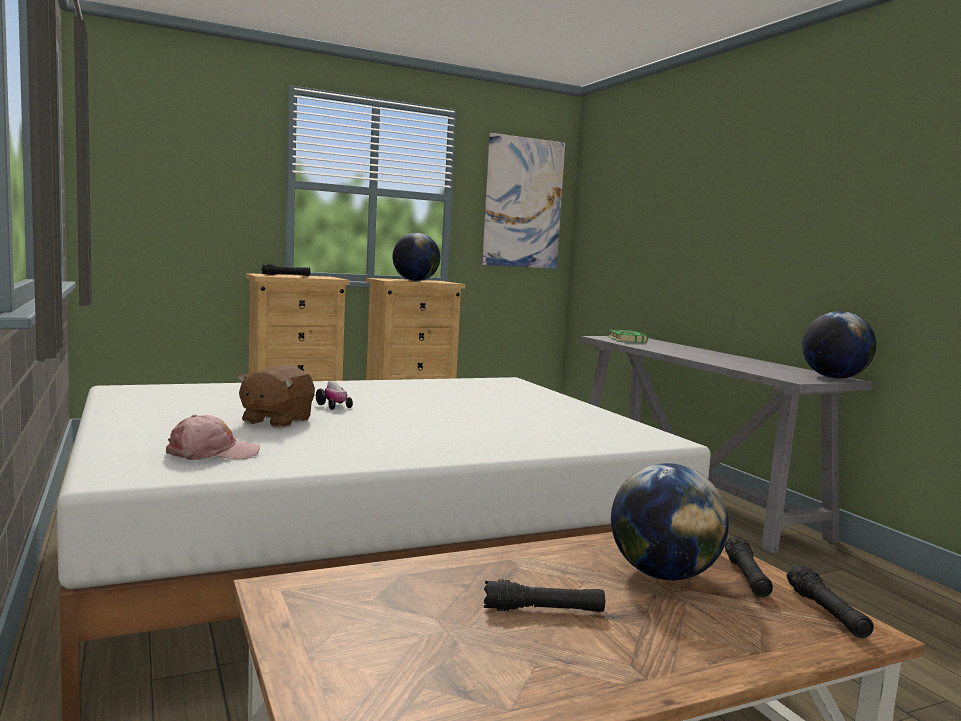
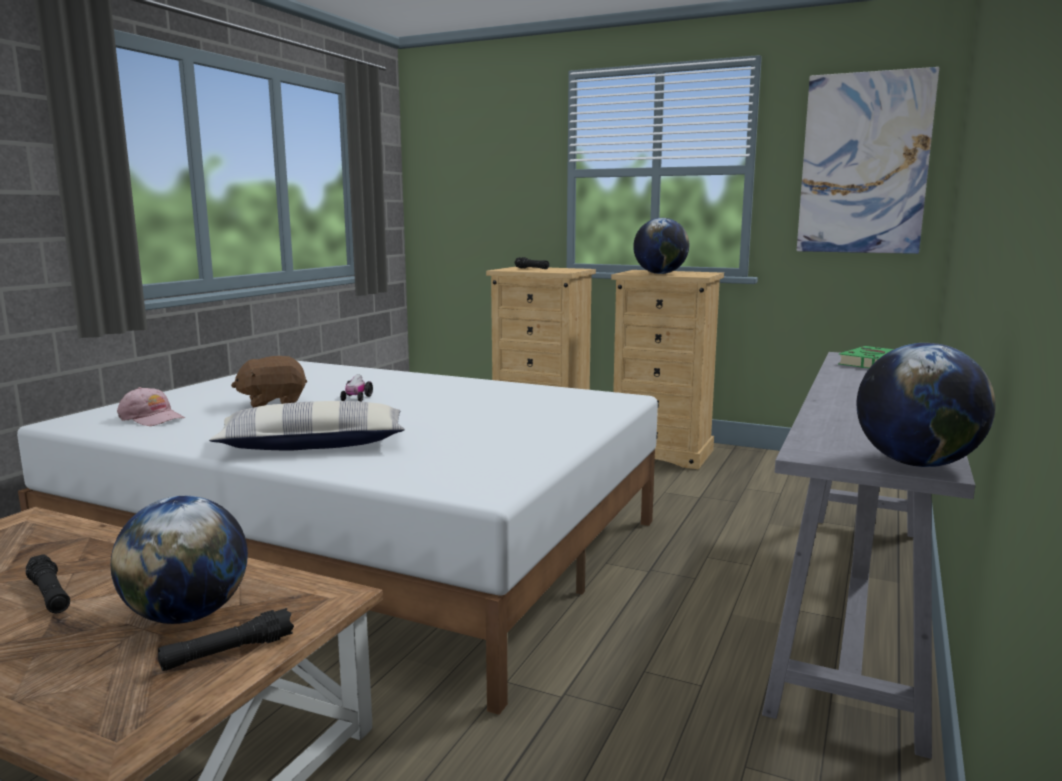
camera: 50 degrees right, 5 degrees up
black flashlight [786,565,874,638] -> none
none -> pillow [209,401,405,450]

